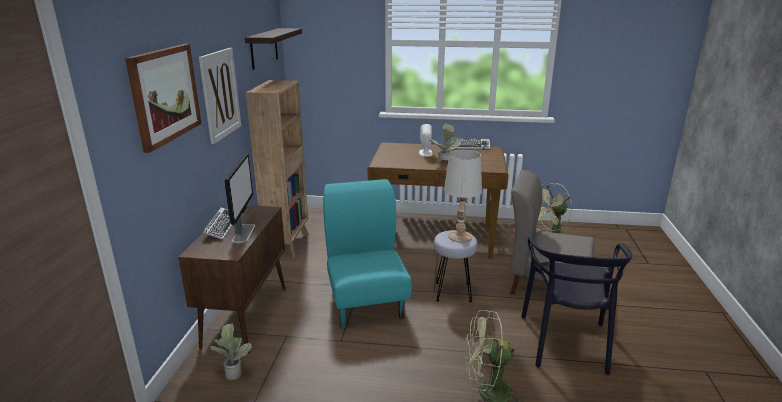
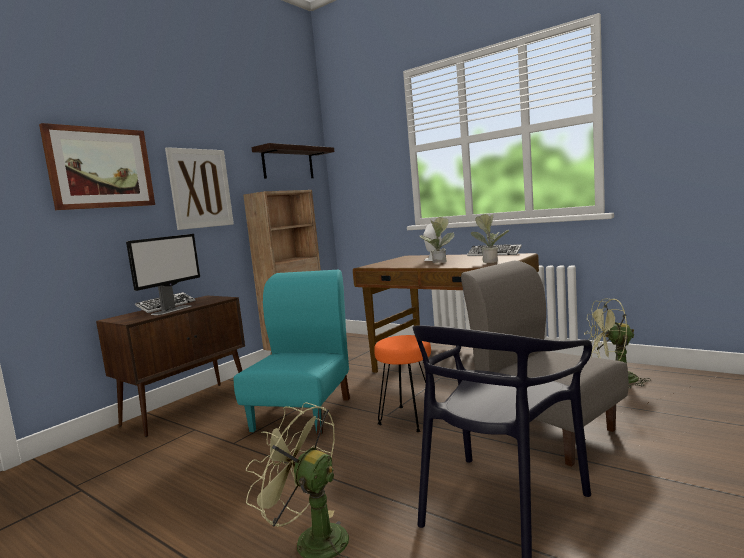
camera: 30 degrees right, 15 degrees down
potted plant [210,324,252,380] -> potted plant moved to [471,214,510,263]
grey stool [434,230,477,302] -> orange stool [374,335,431,432]
white table lamp [444,150,482,242] -> none

